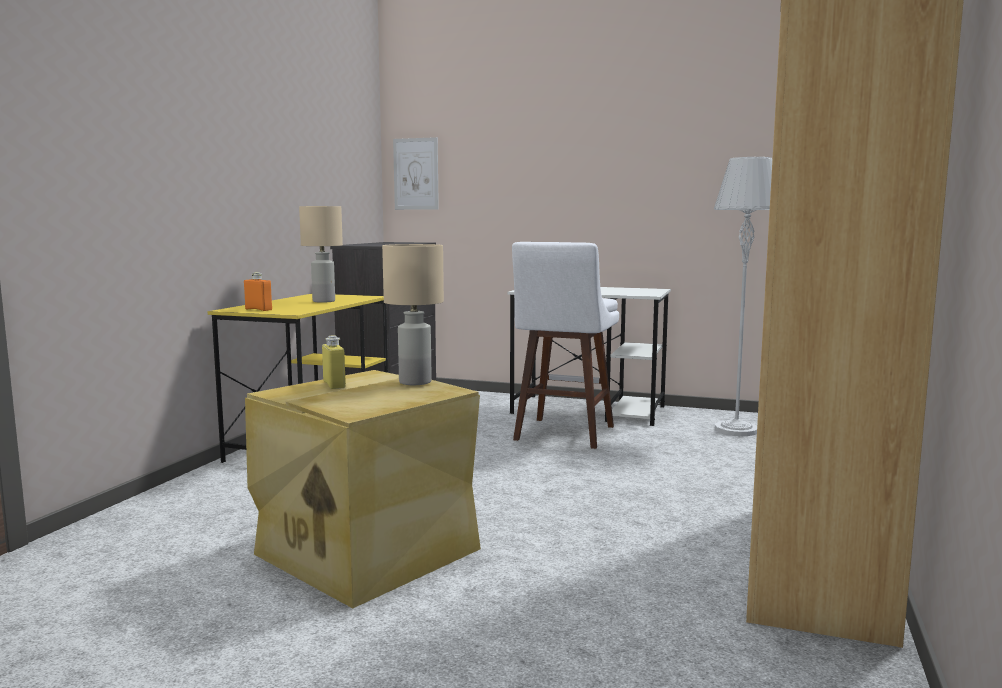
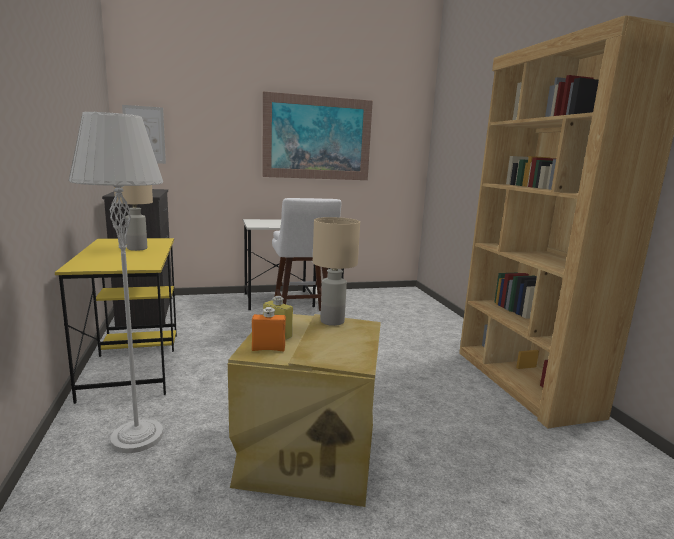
camera: 35 degrees left, 5 degrees up
orange bottle [244,272,272,311] -> orange bottle moved to [252,307,286,351]
grey floor lamp [714,157,772,436] -> grey floor lamp moved to [69,112,163,453]
none -> picture [262,91,373,180]

